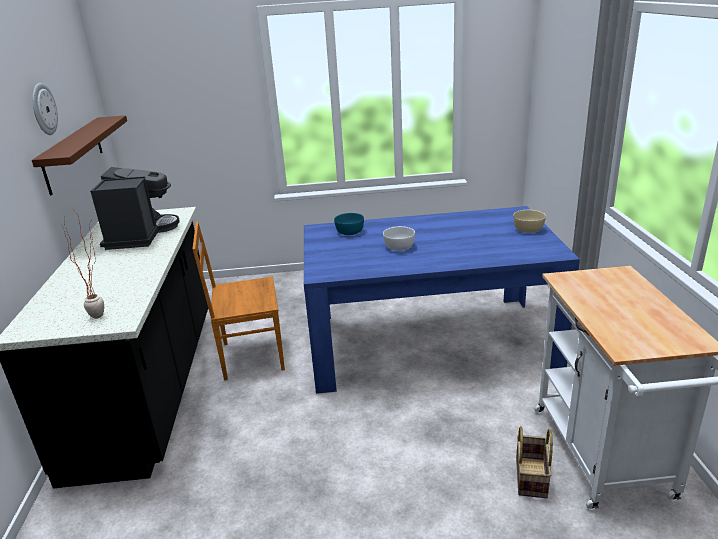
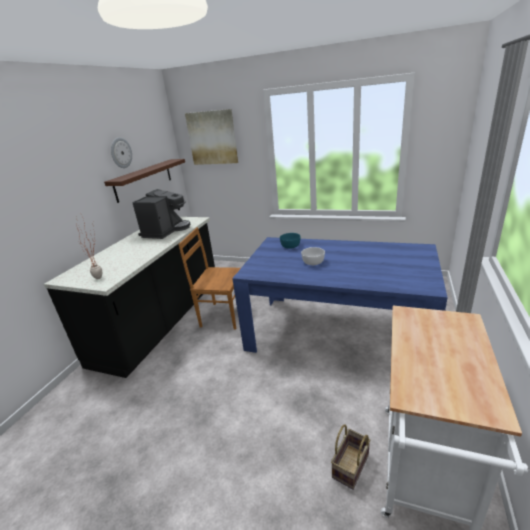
camera: 25 degrees right, 0 degrees up
beige bowl [513,210,546,233] -> none
none -> picture [185,109,238,165]

